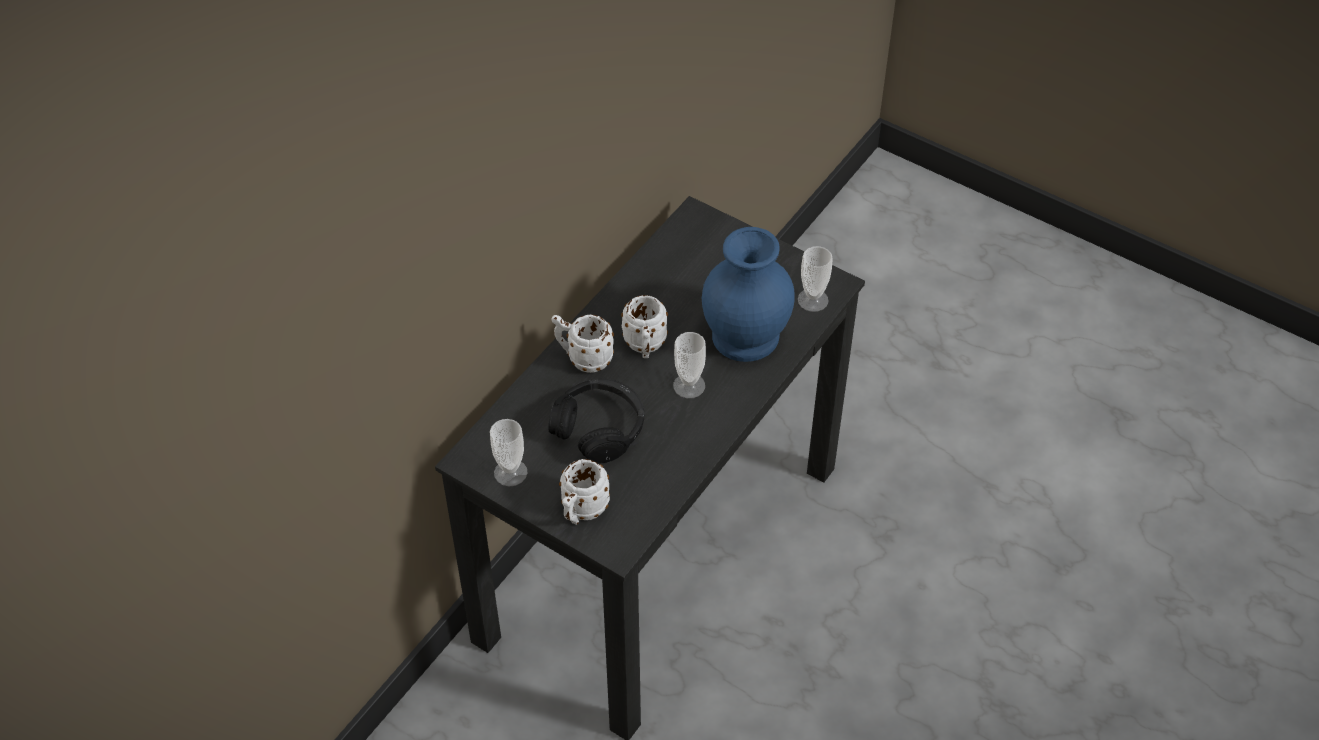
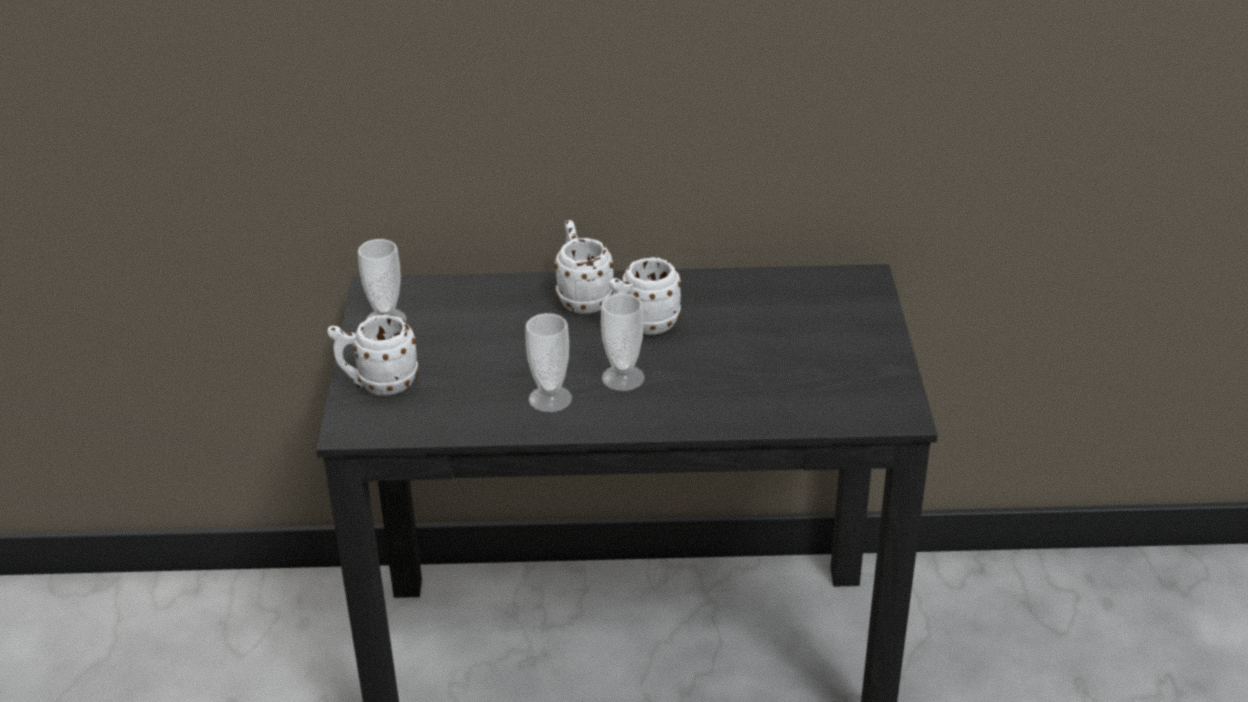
camera: 55 degrees right, 15 degrees down
black headphones [548,379,644,463] -> none
blue vase [702,227,795,362] -> none
cup [798,246,833,312] -> cup moved to [525,313,572,412]

